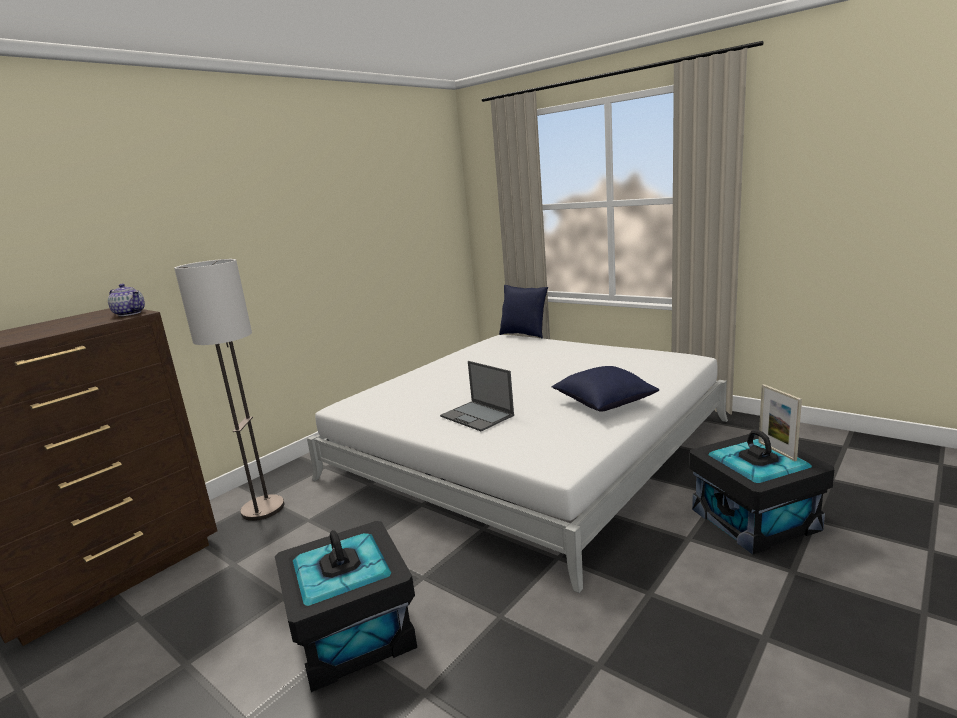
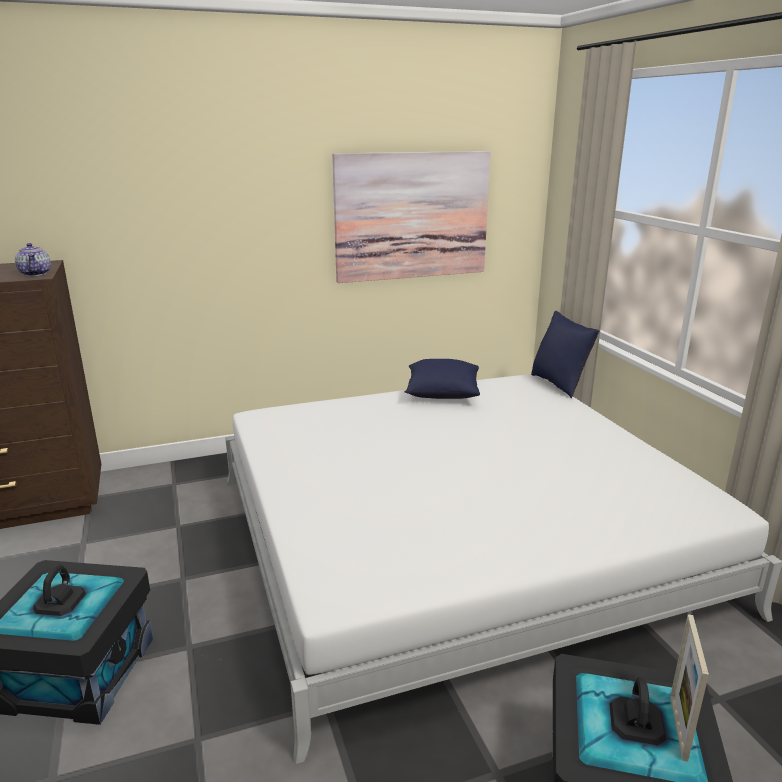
camera: 30 degrees right, 5 degrees up
floor lamp [174,259,284,521] -> none
laptop [440,361,514,431] -> none
blue pillow [552,366,659,412] -> blue pillow moved to [405,359,480,399]
none -> picture [332,151,491,283]

